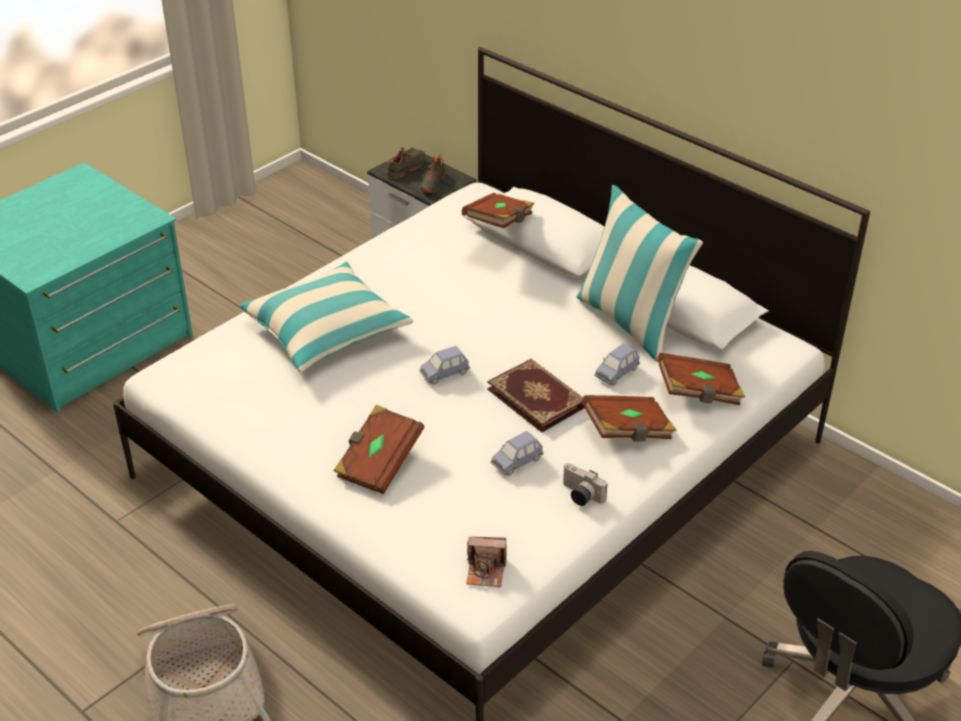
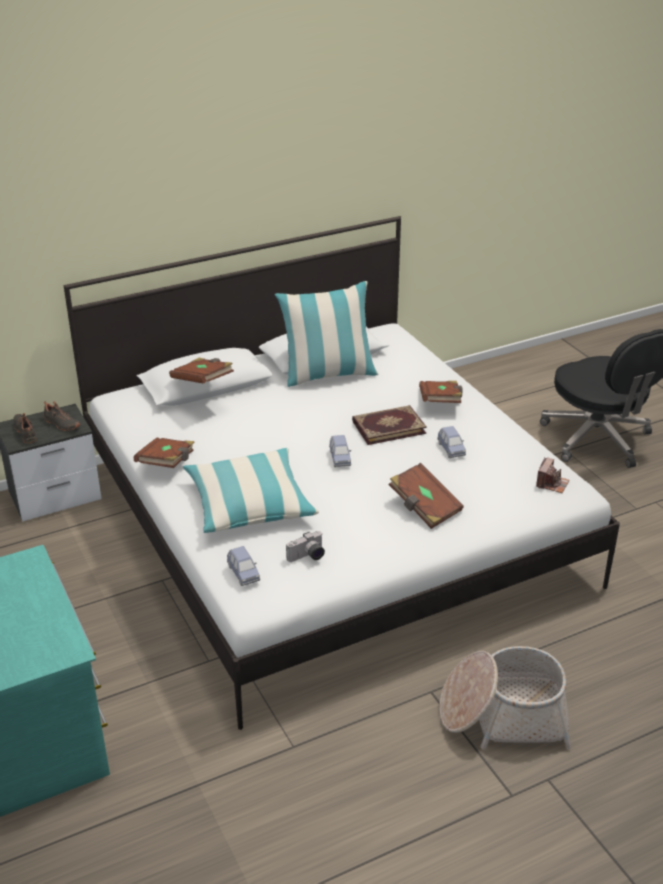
camera: 70 degrees left, 5 degrees down
camera [563,463,607,506] -> camera moved to [286,531,325,562]
blue toy car [595,344,640,386] -> blue toy car moved to [227,546,260,586]
brown book [657,353,745,405] -> brown book moved to [134,438,194,468]

